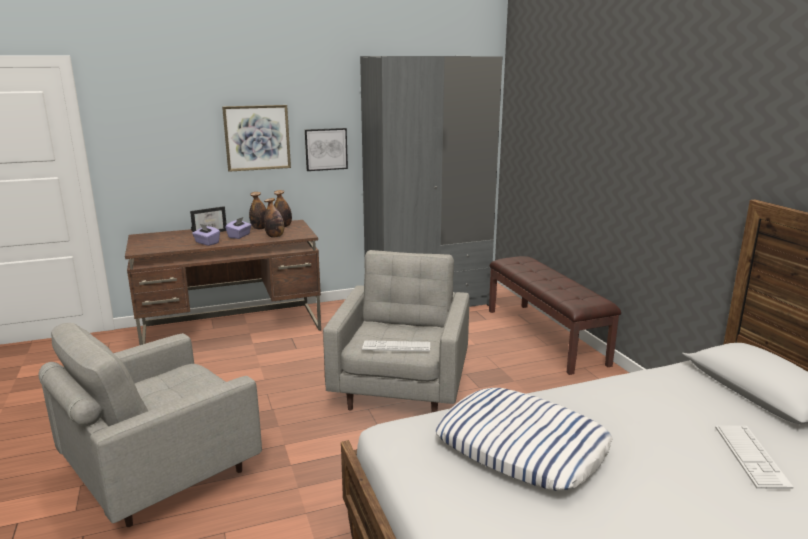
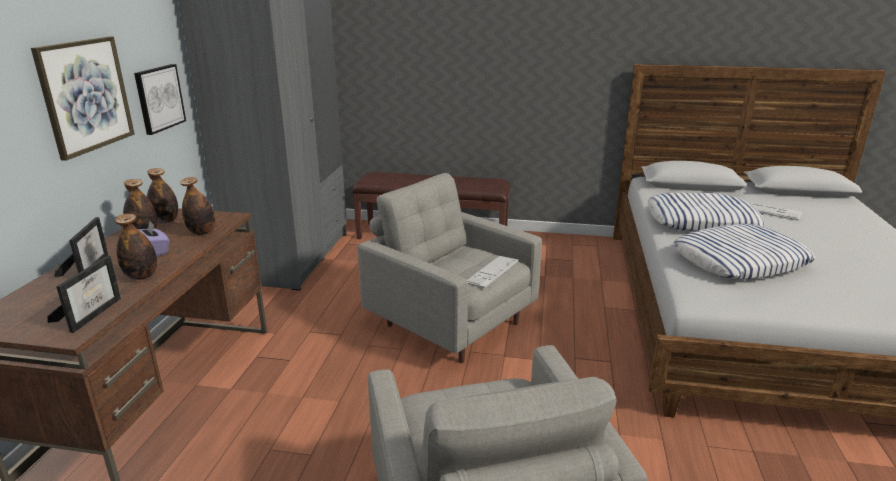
camera: 60 degrees left, 5 degrees up
purple tissue box [192,224,220,246] -> bottle [115,214,157,280]
none -> picture frame [48,256,121,333]
none -> pillow [647,192,764,231]

